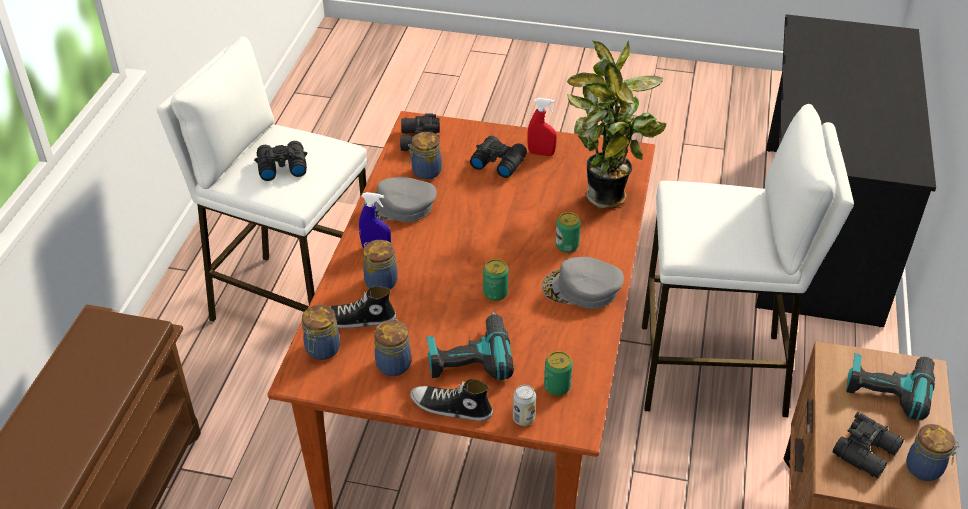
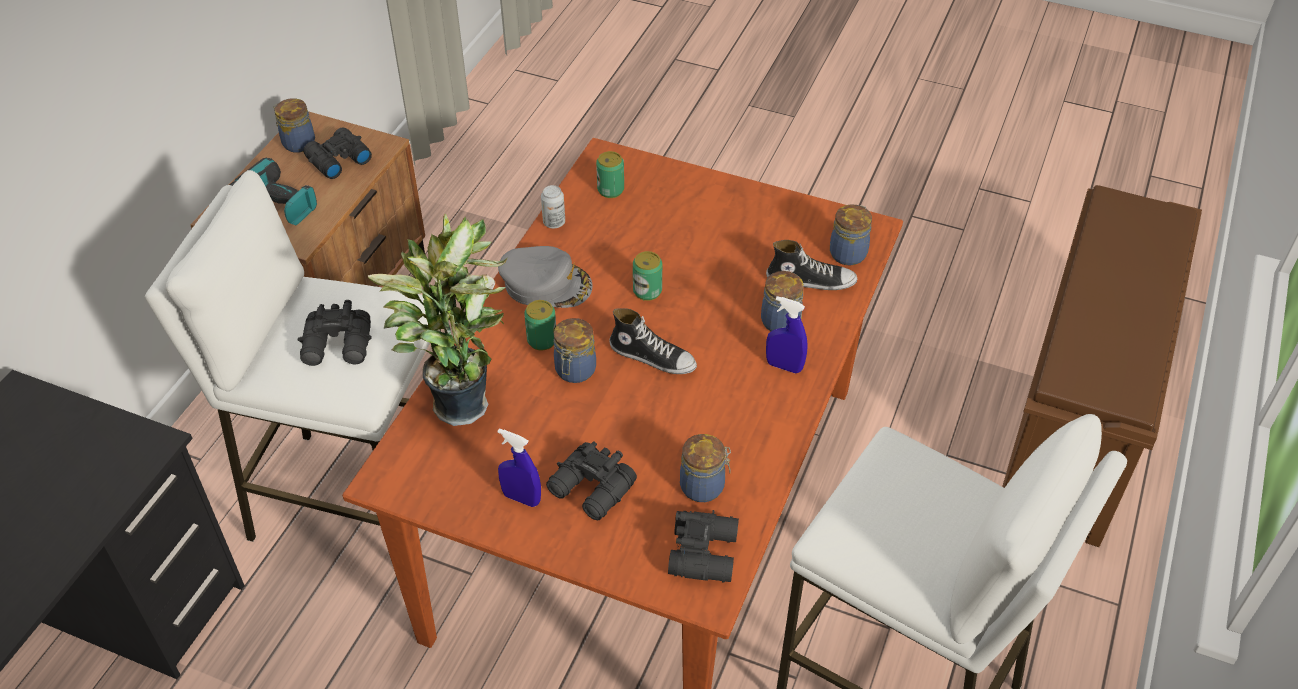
camera: 170 degrees left, 5 degrees up
black binoculars [254,141,307,181] -> black binoculars moved to [298,300,372,366]
grey cap [363,177,436,223] -> none
jar [374,319,411,376] -> jar moved to [554,318,596,383]
shoe [410,379,493,421] -> shoe moved to [610,308,697,374]
power drill [426,311,514,380] -> none
can [513,385,536,426] -> can moved to [541,185,565,229]
red spray bottle [527,98,557,156] -> blue spray bottle [498,428,541,507]

